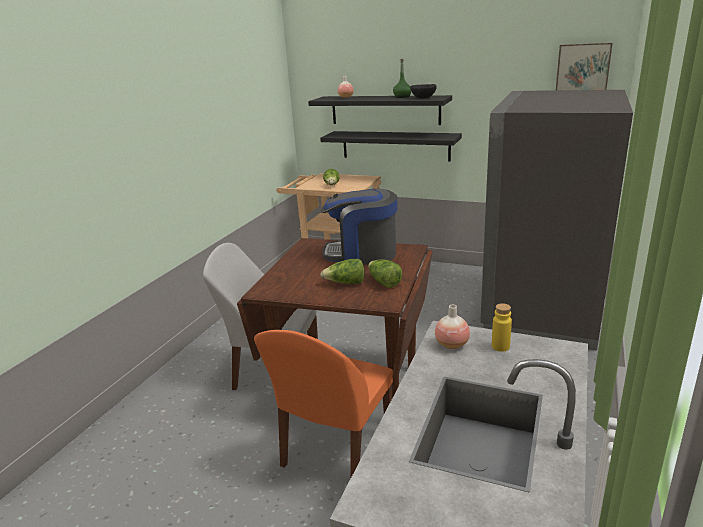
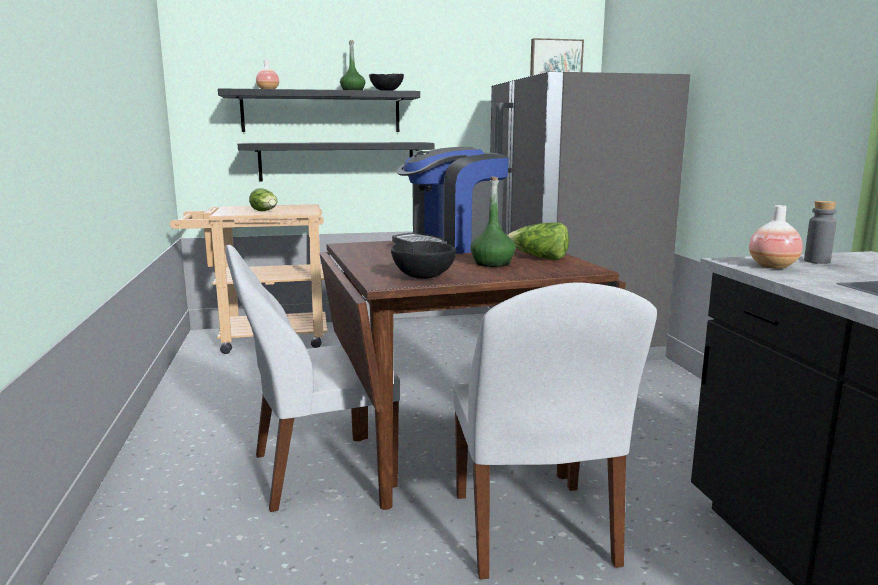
camera: 35 degrees left, 10 degrees down
orange chair [254,330,393,477] -> white chair [453,282,657,579]
lettuce [320,259,364,284] -> green bottle [470,177,516,267]
yellow bottle [492,303,512,352] -> grey bottle [804,201,837,264]
none -> black bowl [391,241,456,279]

